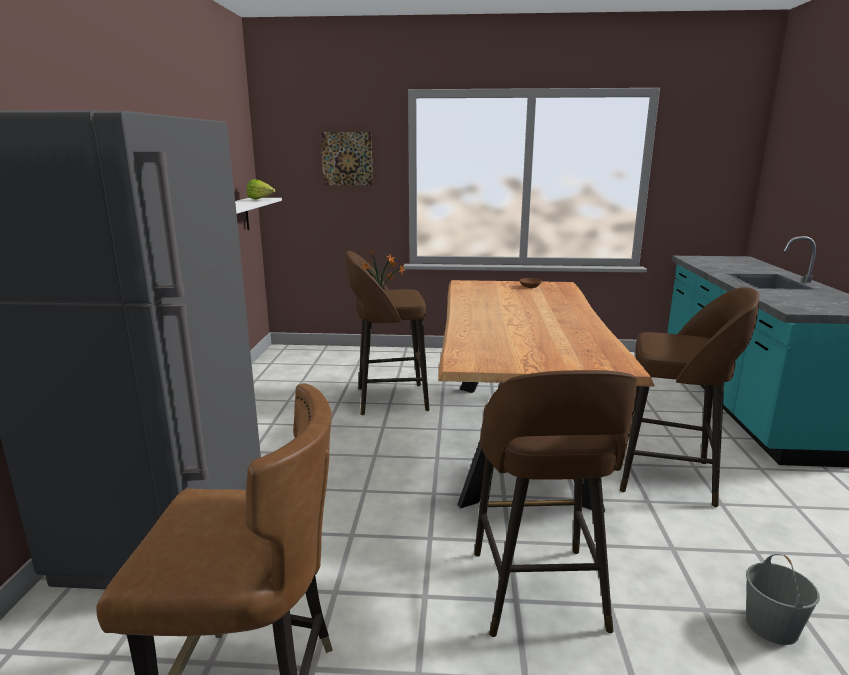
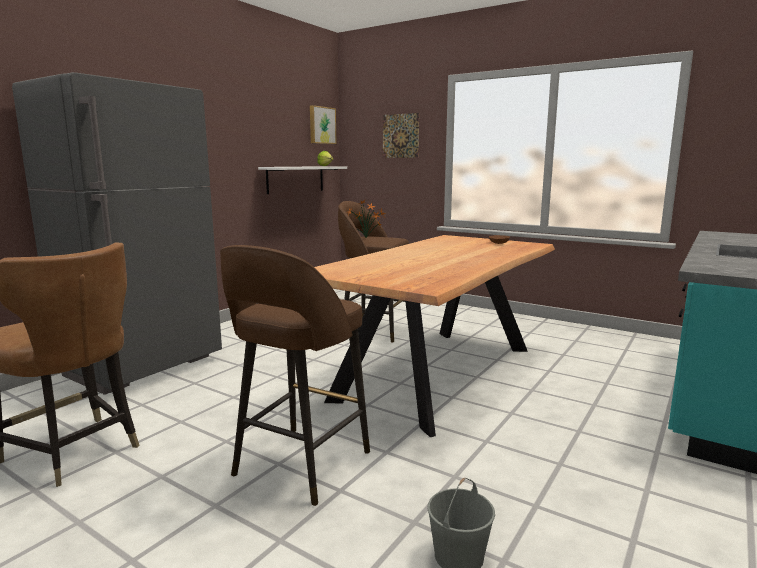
camera: 30 degrees right, 5 degrees down
brown stool [620,287,760,507] -> none
none -> picture [310,105,336,144]

